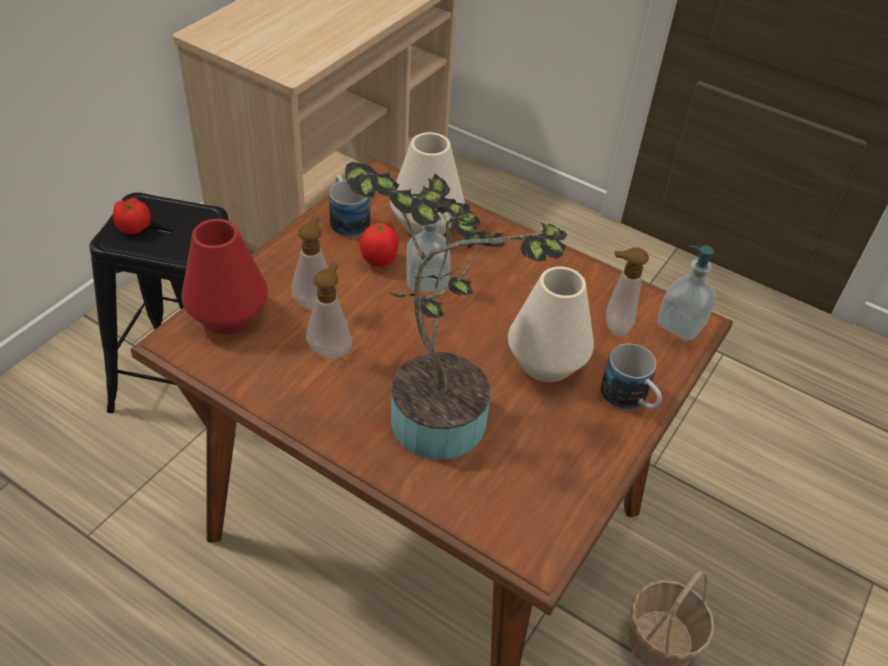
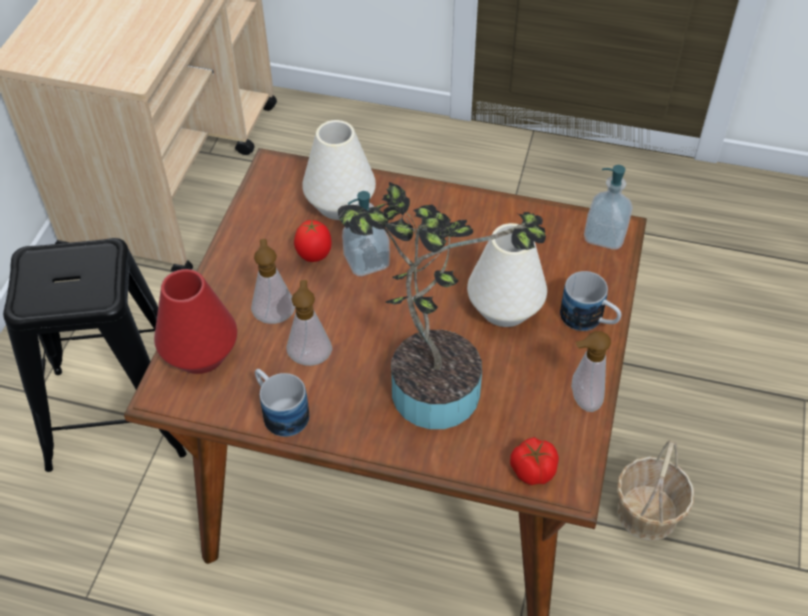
camera: 15 degrees left, 5 degrees up
tomato [113,198,151,234] -> tomato moved to [510,437,559,485]
mug [329,175,370,237] -> mug moved to [255,369,309,437]
soap dispenser [606,247,649,336] -> soap dispenser moved to [571,331,611,412]

